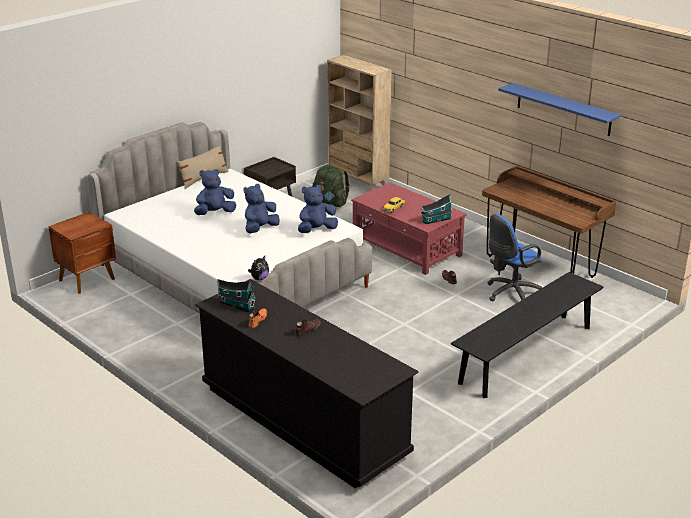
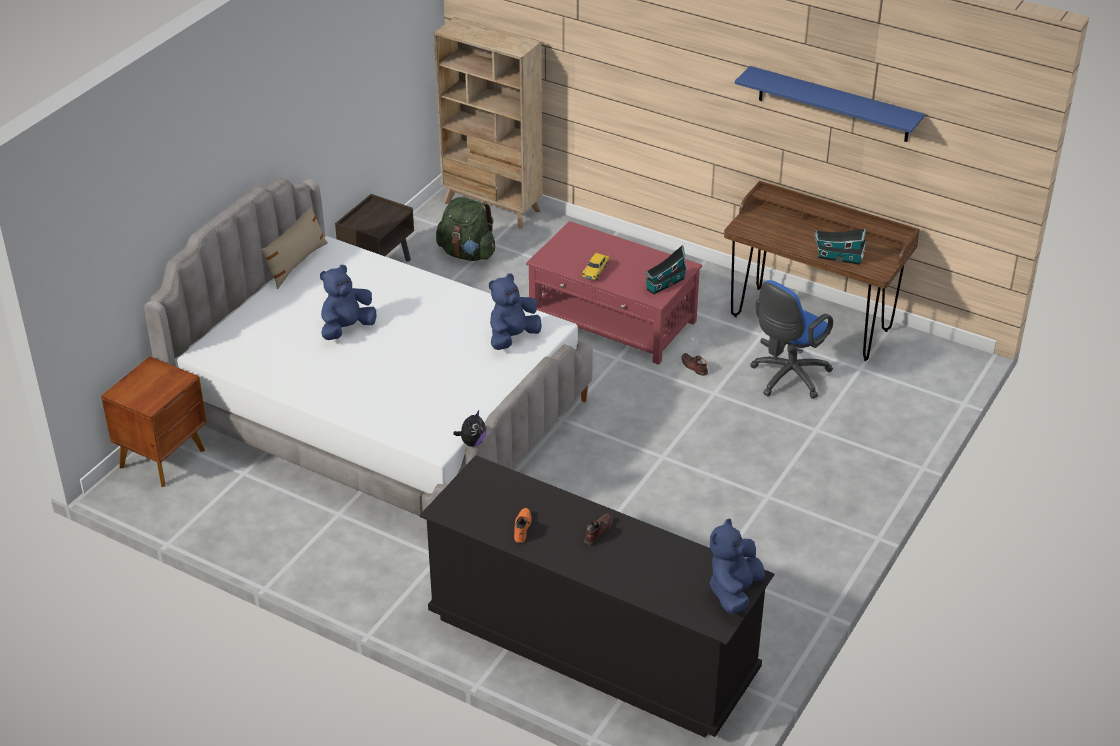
camera: 15 degrees left, 10 degrees up
toy house [217,279,255,312] -> toy house moved to [814,229,867,265]
blue plush toy [243,184,280,233] -> blue plush toy moved to [709,518,765,614]
black bench [451,272,604,398] -> none

